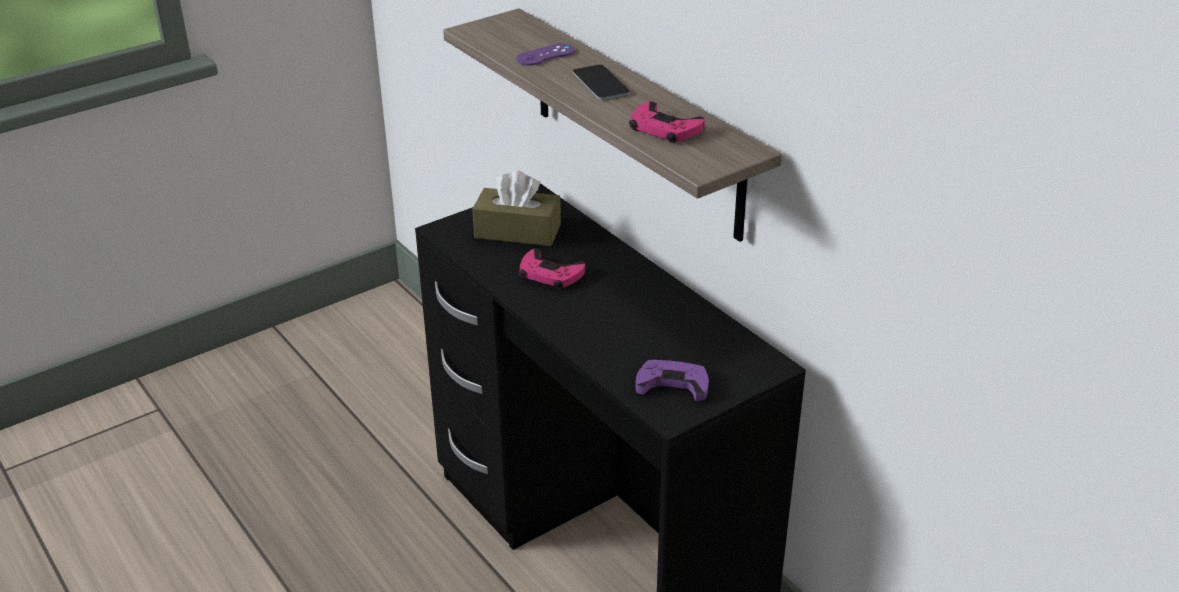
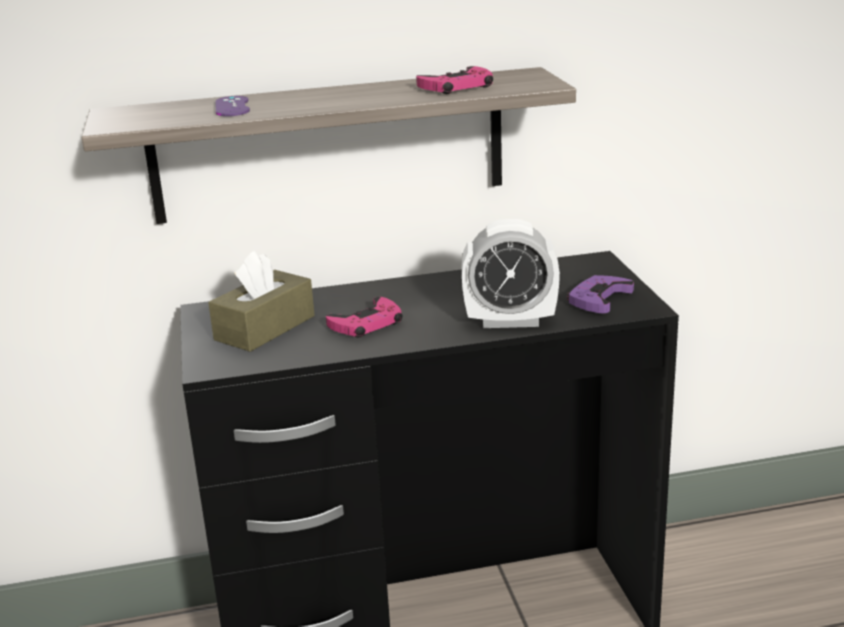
camera: 65 degrees left, 10 degrees down
phone [573,65,630,100] -> none
none -> alarm clock [462,219,560,328]

